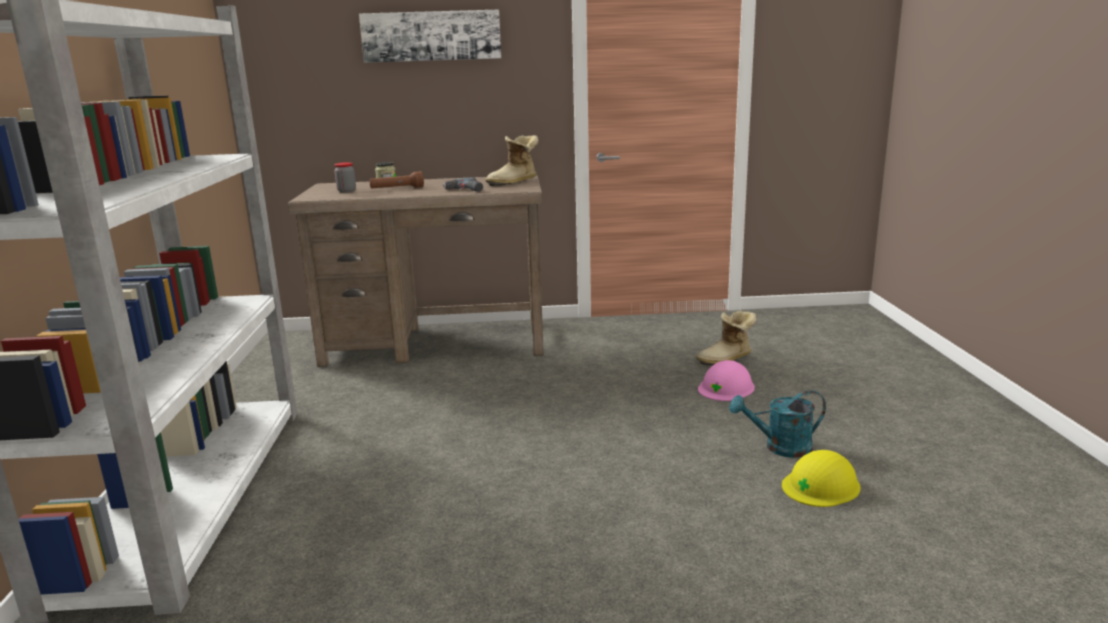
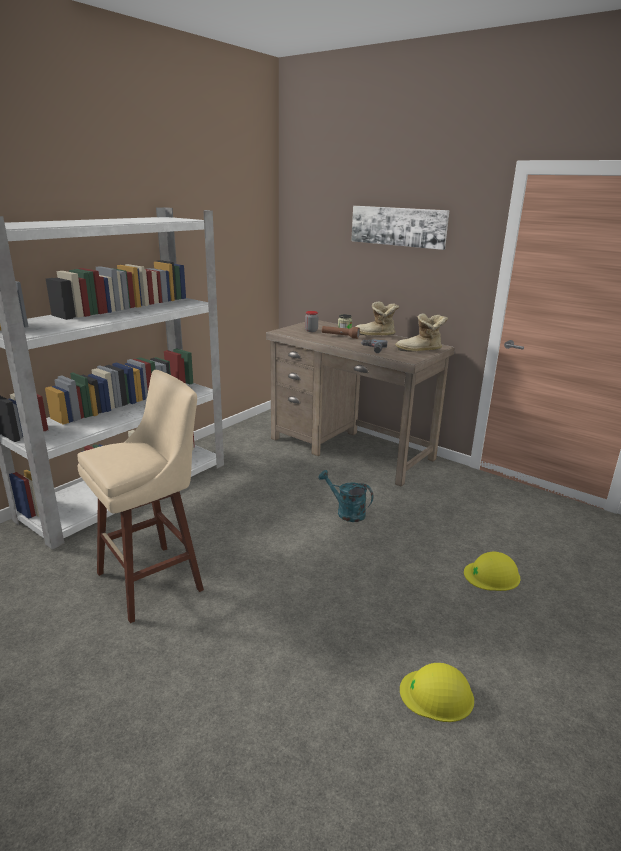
camera: 40 degrees right, 5 degrees up
boot [696,310,756,365] -> boot moved to [356,301,399,335]
pink hard hat [698,360,755,401] -> yellow hard hat [464,551,521,591]
turquoise watering can [729,390,826,458] -> turquoise watering can moved to [318,470,373,522]
none -> beige stool [77,370,204,623]

